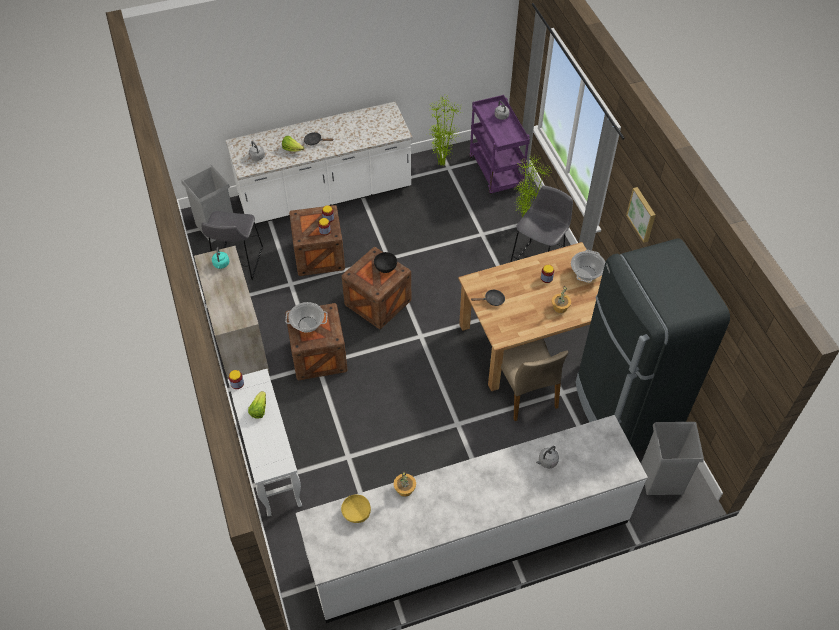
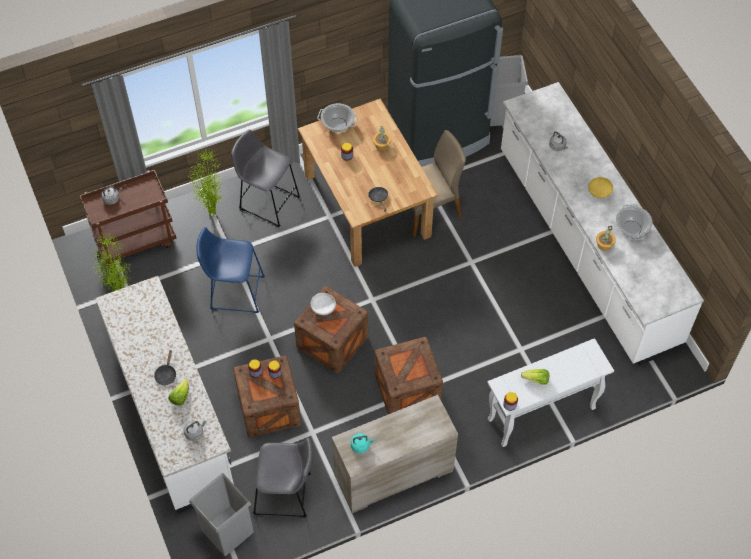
camera: 95 degrees left, 5 degrees up
cooking pot [285,302,328,333] -> cooking pot moved to [616,204,653,240]
yellow bowl [341,495,371,523] -> yellow bowl moved to [588,177,613,198]
black bowl [374,252,397,273] -> white bowl [311,293,336,315]
purple cart [469,95,530,194] -> brown cart [80,170,177,269]
picture [626,187,656,243] -> none
none -> blue stool [196,227,265,313]

